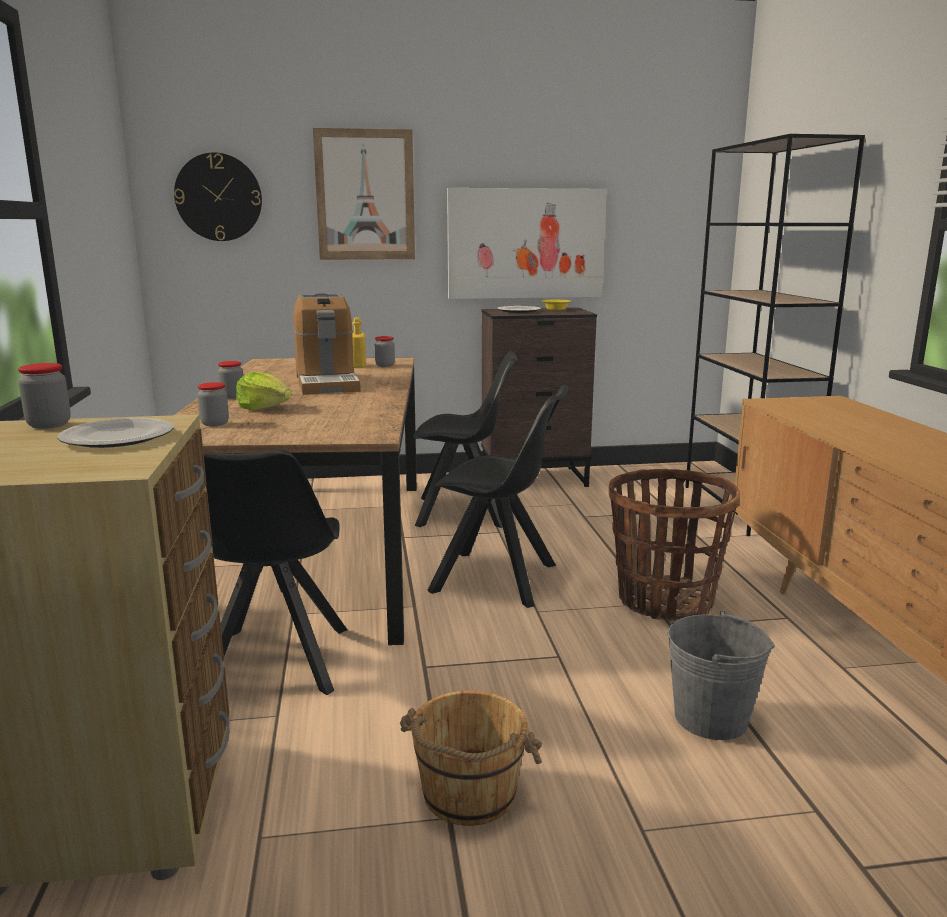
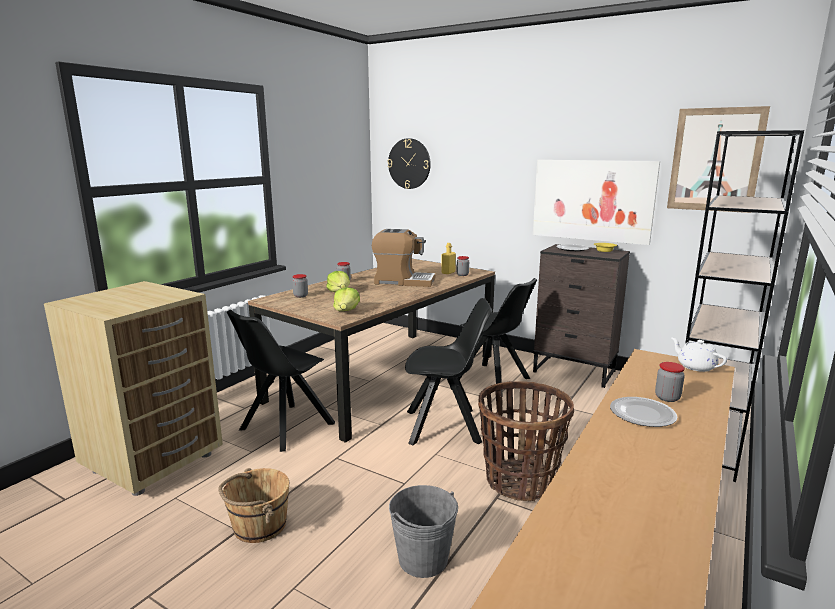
camera: 40 degrees right, 0 degrees up
jar [18,363,71,429] -> jar moved to [655,362,685,402]
plate [57,418,174,448] -> plate moved to [610,397,678,427]
coffee machine [293,293,361,395] -> coffee machine turned 105 degrees counterclockwise [372,229,435,287]
picture [313,128,415,260] -> picture moved to [667,106,770,213]
black chair [427,385,568,608] -> black chair turned 60 degrees counterclockwise [405,298,492,445]
none -> lettuce [333,287,360,311]
none -> white teapot [671,337,727,372]

